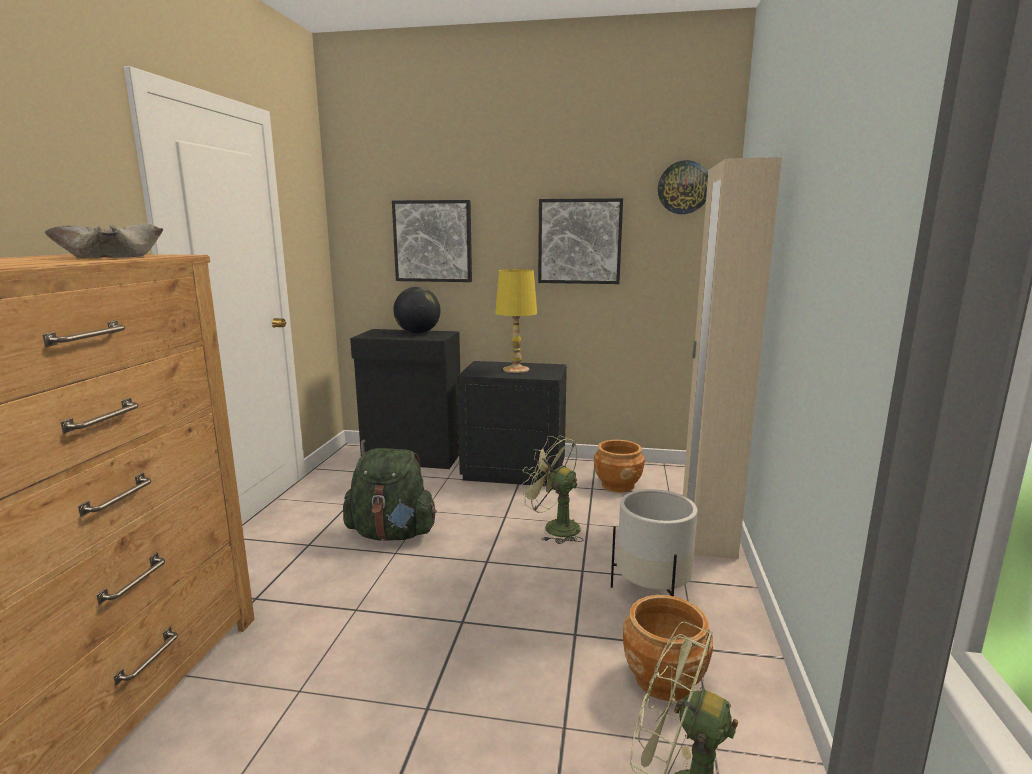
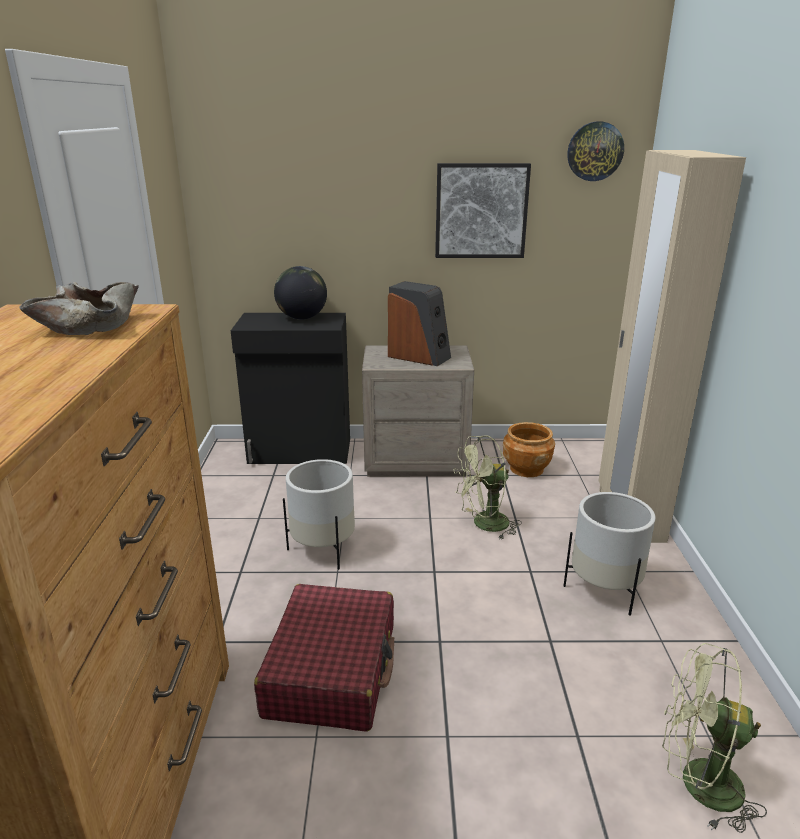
camera: 10 degrees left, 10 degrees up
green backpack [343,448,437,541] -> white planter [283,459,355,570]
picture [392,200,472,282] -> none
black nightstand [457,361,567,486] -> beige nightstand [362,345,474,477]
yellow table lamp [495,269,537,373] -> speaker [388,281,451,366]
green fan [519,436,583,544] -> green fan turned 45 degrees counterclockwise [453,435,522,539]
brown planter [623,595,713,701] -> none
none -> red suitcase [254,584,394,732]

